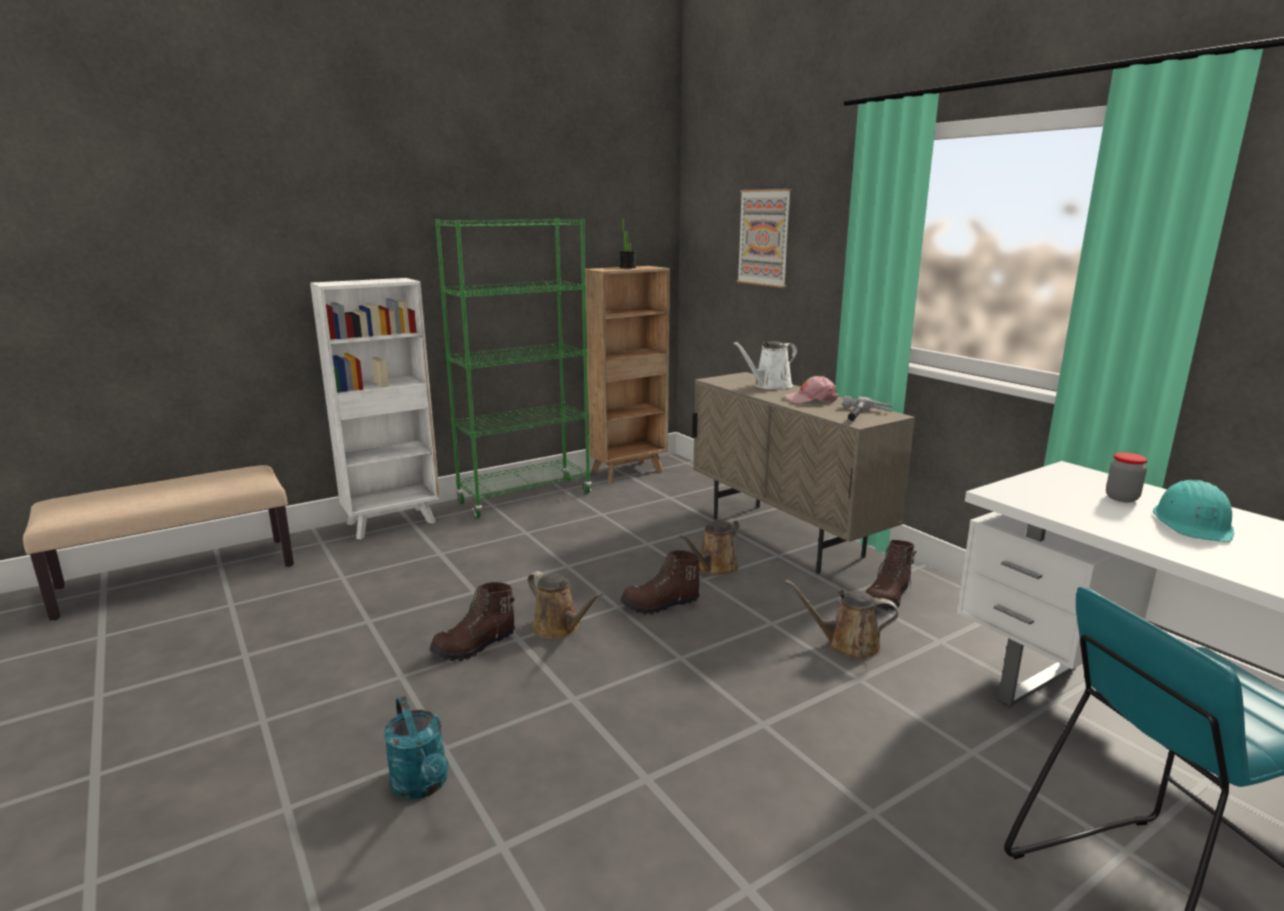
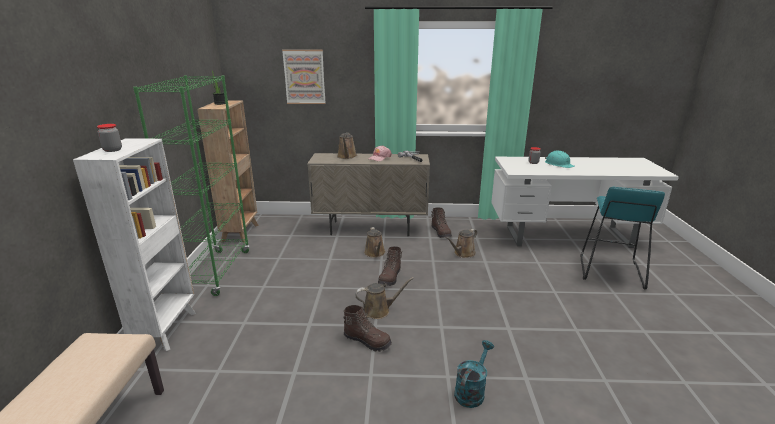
camera: 55 degrees left, 5 degrees up
turquoise watering can [384,696,449,799] -> turquoise watering can turned 60 degrees counterclockwise [454,340,494,408]
brown boot [429,582,515,662] -> brown boot turned 60 degrees counterclockwise [343,305,392,352]
white watering can [733,341,797,389] -> brown watering can [337,133,357,159]
none -> jar [97,124,122,152]

